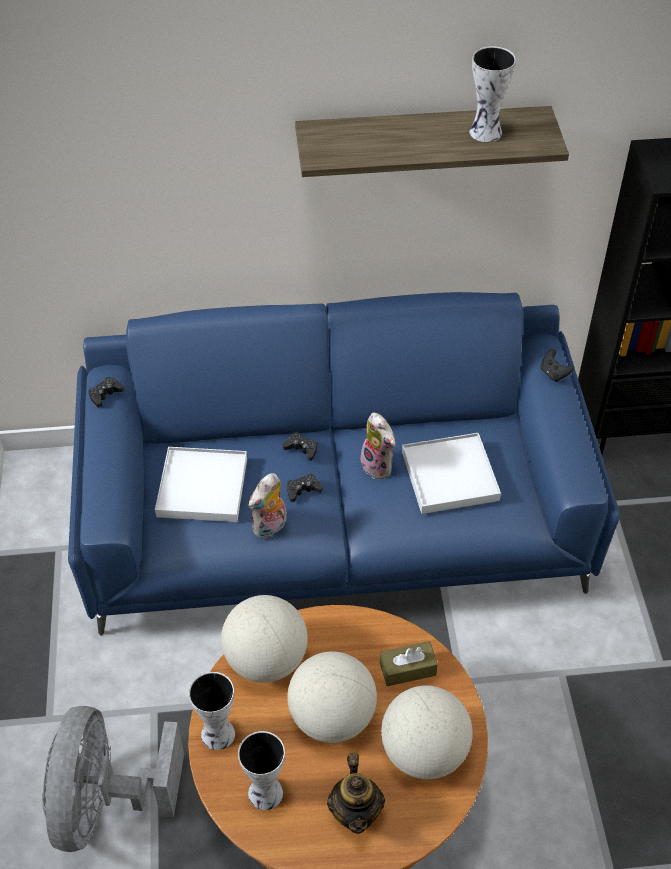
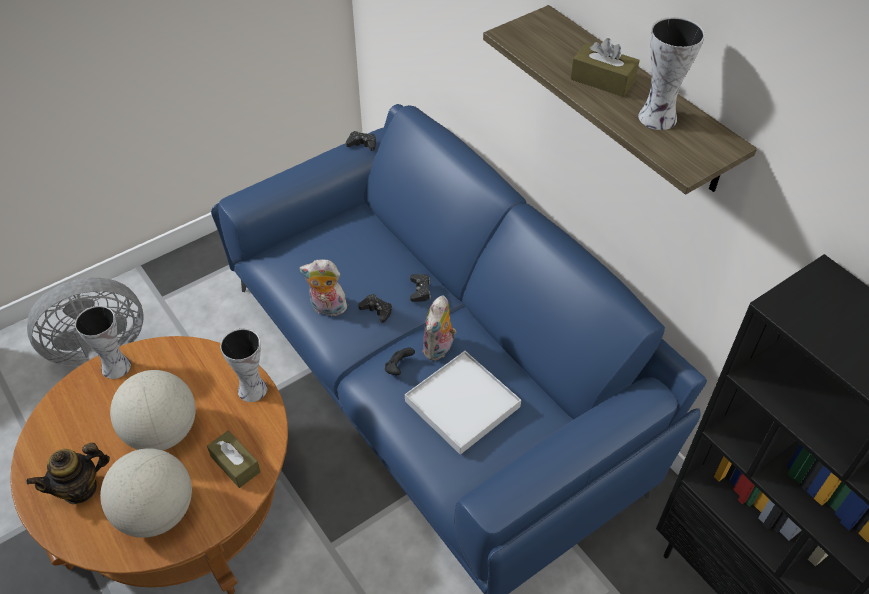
camera: 60 degrees right, 0 degrees up
white tray [155,447,247,522] -> none
globe [221,595,308,683] -> none
vase [238,731,285,810] -> vase moved to [220,328,267,402]
black game controller [541,349,574,382] -> black game controller moved to [385,348,415,375]
none -> brown tissue box [570,38,640,97]

